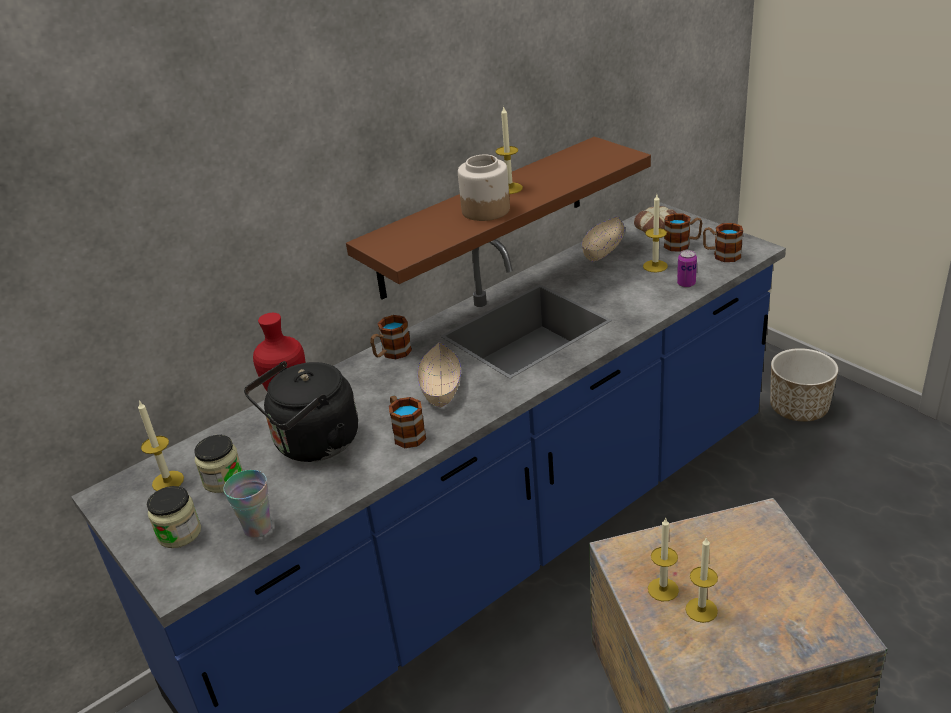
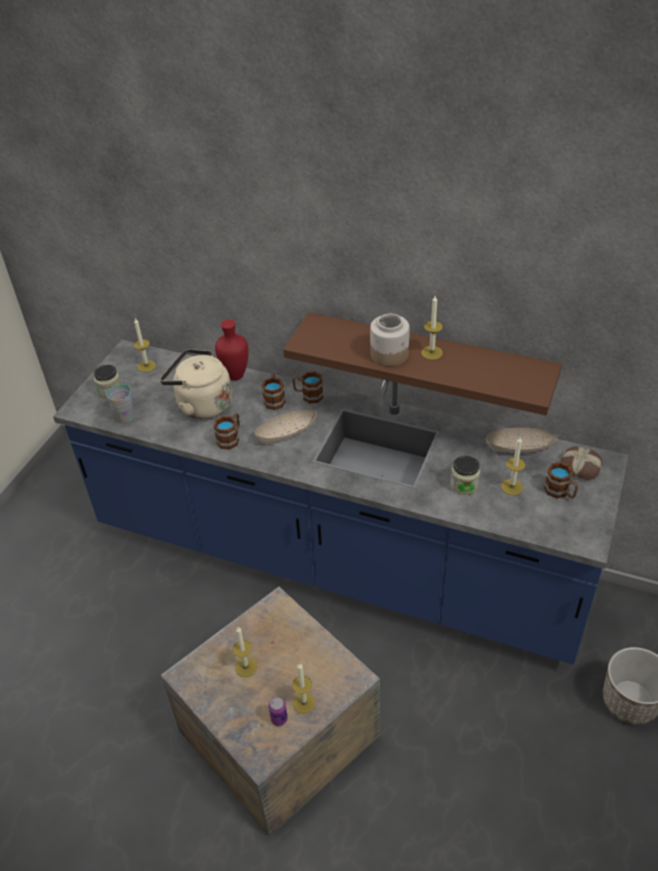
camera: 60 degrees right, 10 degrees up
jar [194,435,243,493] -> jar moved to [450,456,480,495]
black kettle [244,361,358,462] -> beige kettle [160,349,232,419]
candle [648,518,679,601] -> candle moved to [292,663,316,714]
can [677,250,697,288] -> can moved to [269,697,288,726]
mug [703,223,743,262] -> mug moved to [262,374,285,410]

